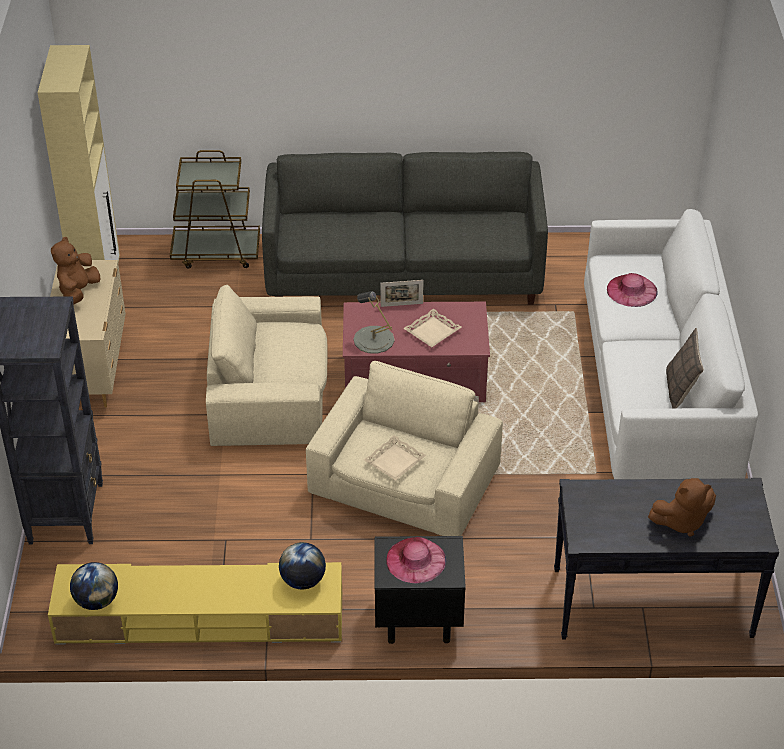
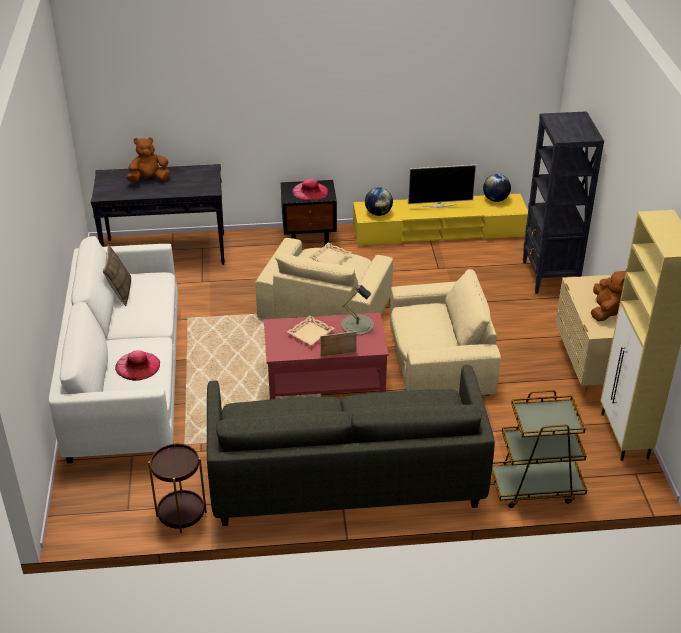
camera: 175 degrees right, 5 degrees down
none -> brown side table [148,442,207,533]
none -> television [408,165,476,207]

